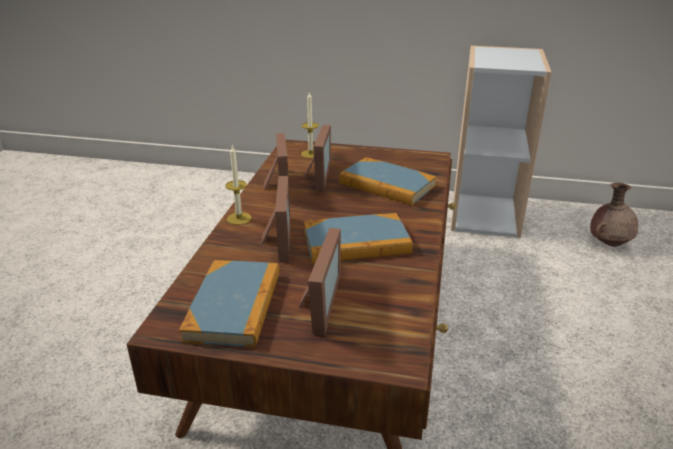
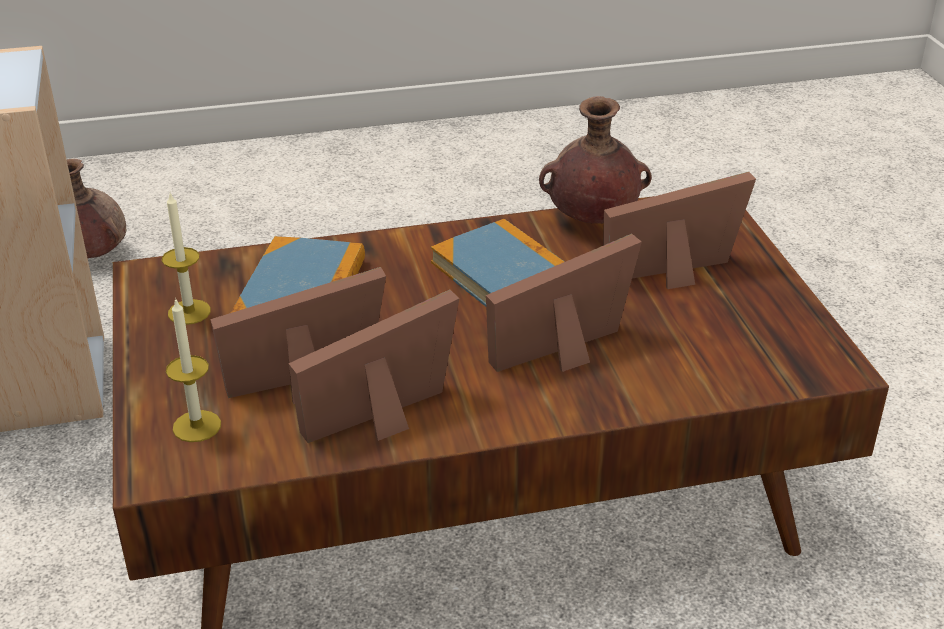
camera: 115 degrees left, 5 degrees up
book [179,260,280,348] -> none
candle [225,146,251,225] -> candle moved to [162,193,211,325]
none -> brown vase [539,96,652,224]

